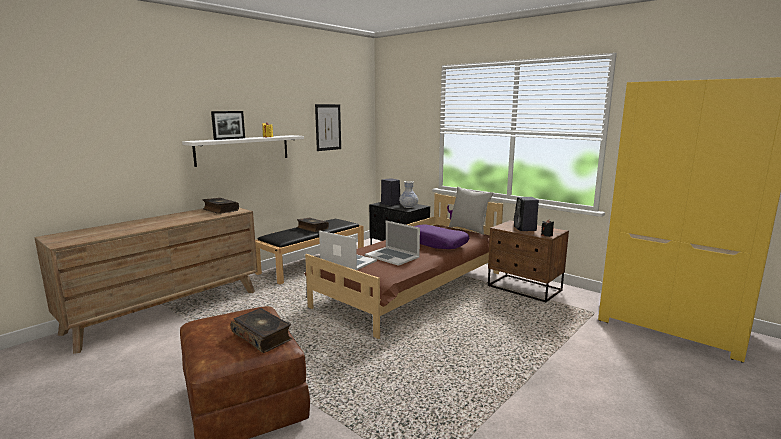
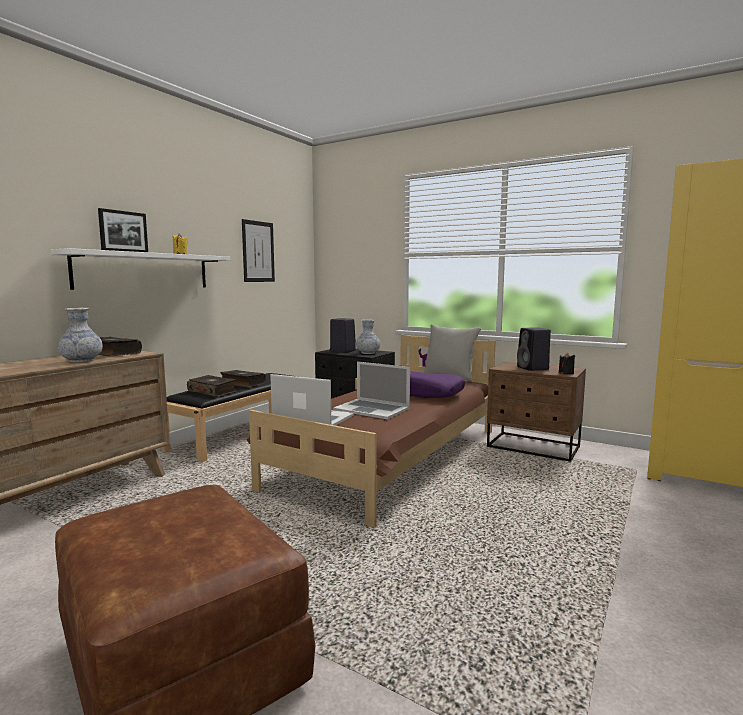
camera: 10 degrees left, 5 degrees down
book [231,308,293,353] -> book moved to [187,375,236,397]
none -> vase [58,308,103,363]

